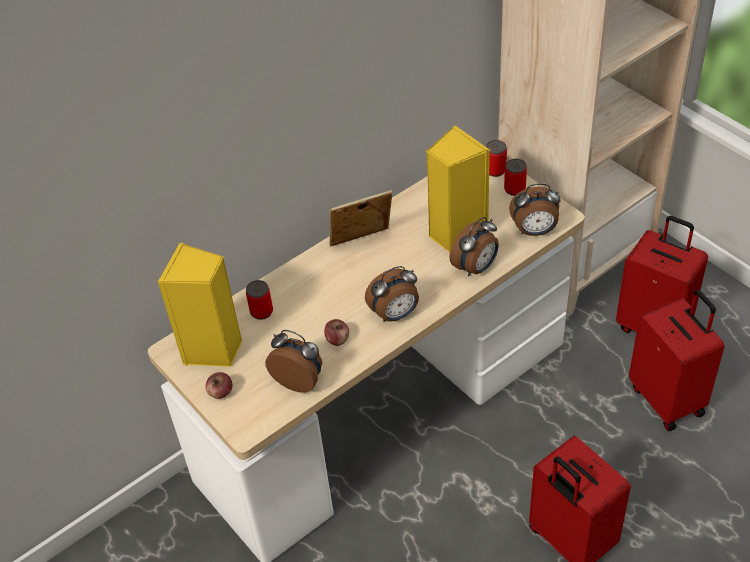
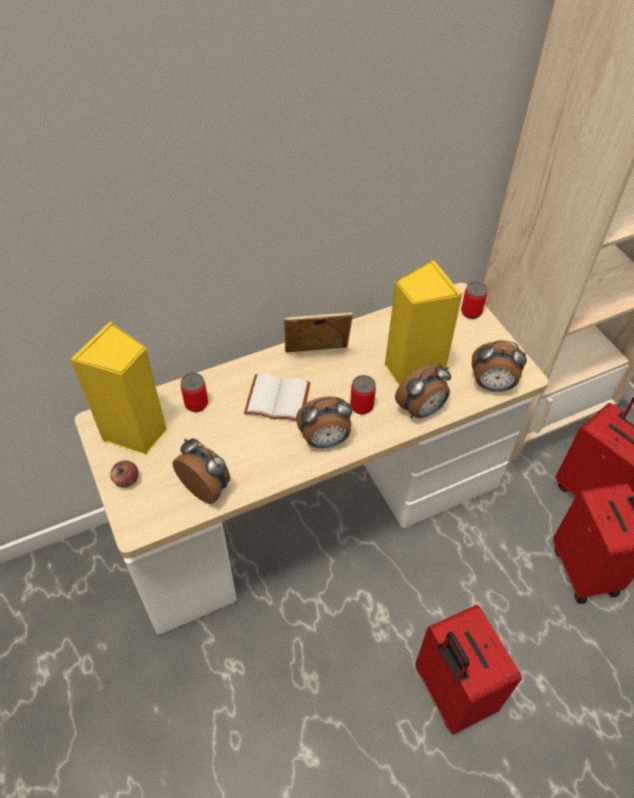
camera: 10 degrees right, 5 degrees up
apple [324,319,349,346] -> none
can [504,159,527,196] -> can moved to [350,375,376,415]
none -> white book [244,374,311,421]

